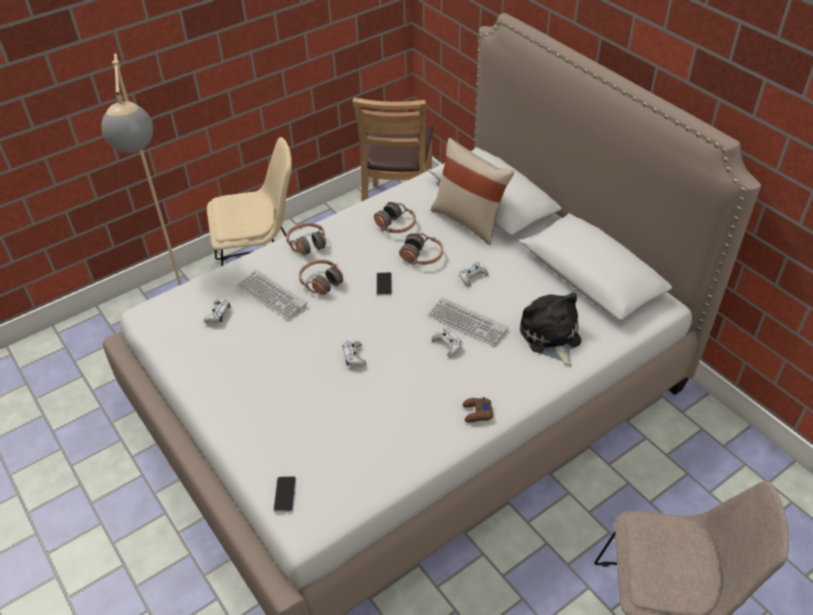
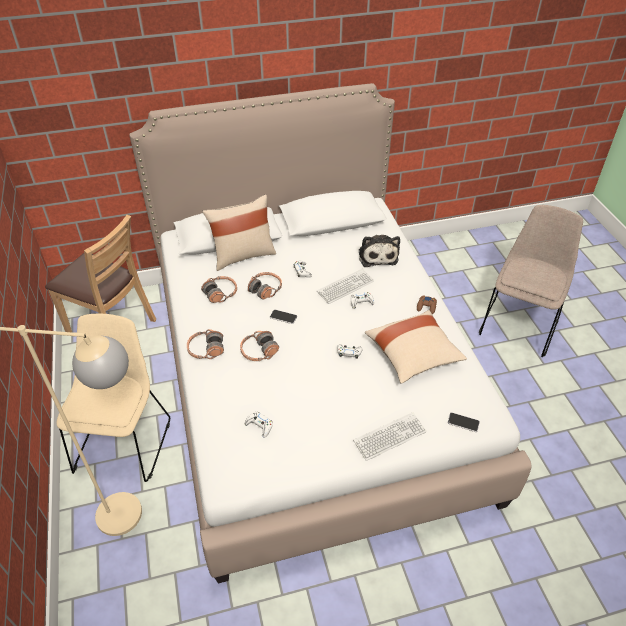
camera: 70 degrees left, 0 degrees up
keyboard [237,269,307,320] -> keyboard moved to [353,412,427,461]
plush toy [520,293,581,367] -> plush toy turned 105 degrees counterclockwise [359,235,400,267]
none -> beige pillow [365,310,467,384]

